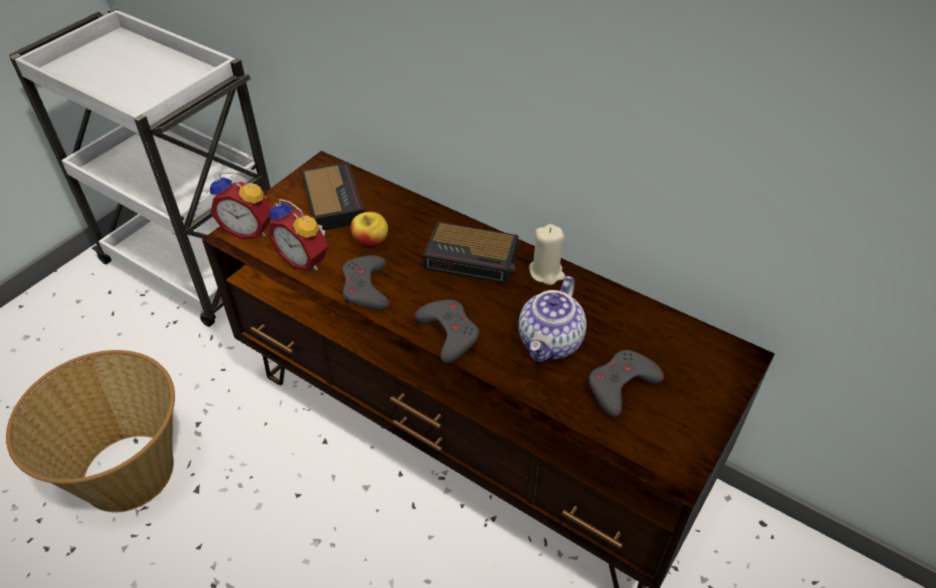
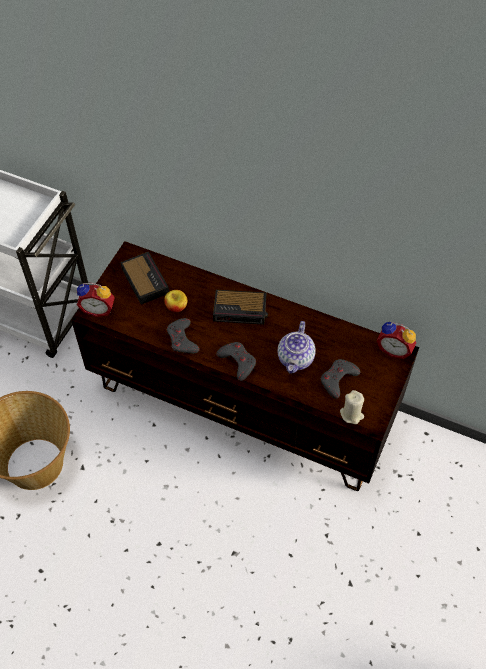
camera: 10 degrees left, 10 degrees up
alarm clock [268,199,328,271] -> alarm clock moved to [377,322,416,359]
beige candle [529,224,565,285] -> beige candle moved to [340,390,364,424]

